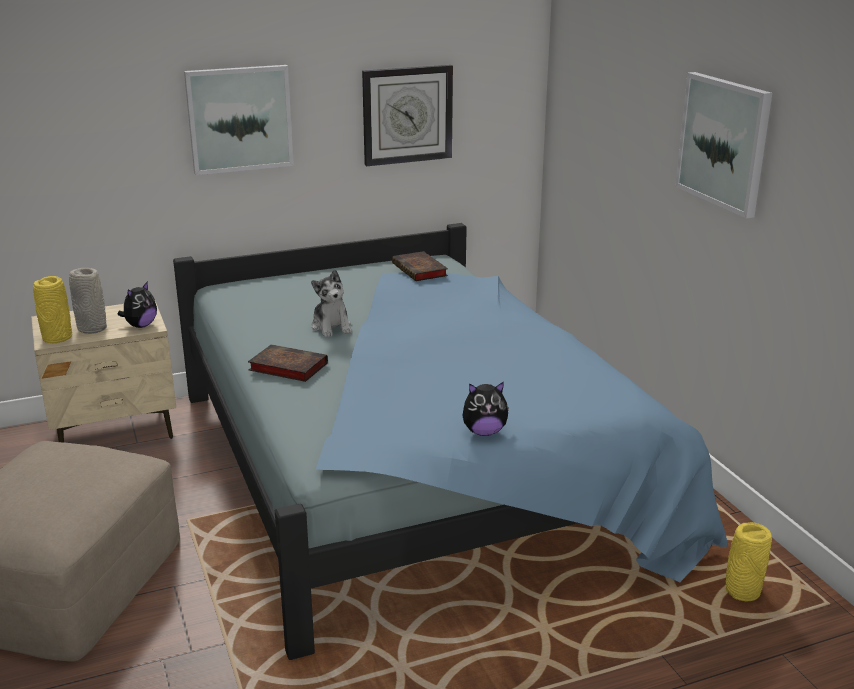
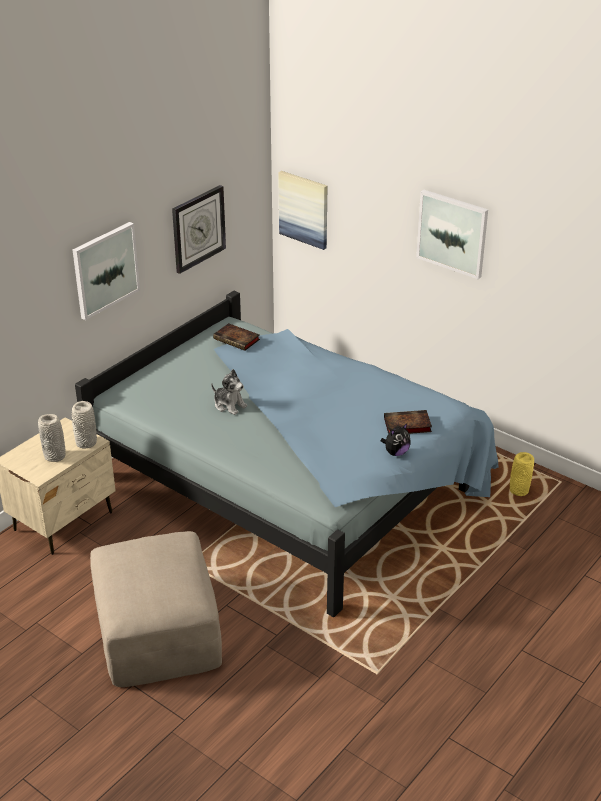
camera: 30 degrees left, 10 degrees up
yellow vase [33,276,72,343] -> none
plush toy [117,281,157,328] -> grey vase [72,401,97,448]
book [248,344,328,382] -> book moved to [384,410,432,434]
none -> picture [278,171,327,250]

